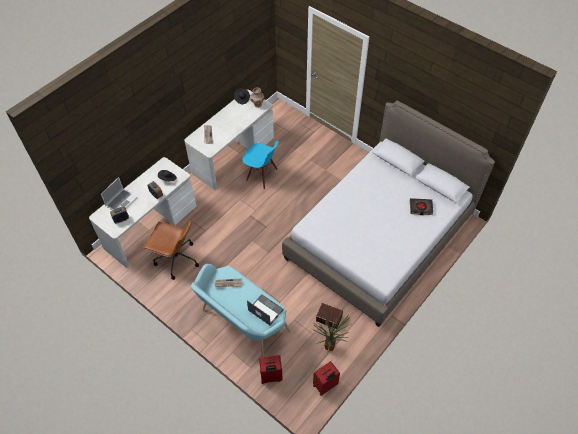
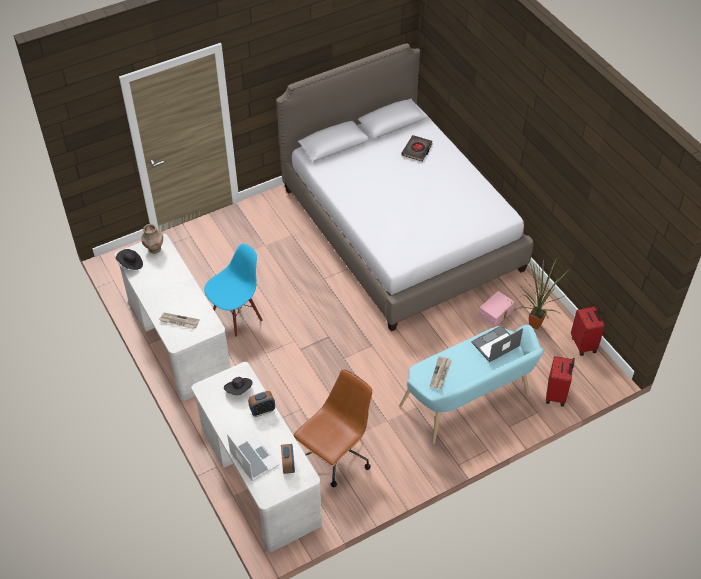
camera: 70 degrees left, 5 degrees down
brown storage box [316,303,343,329] -> pink storage box [479,291,515,327]

